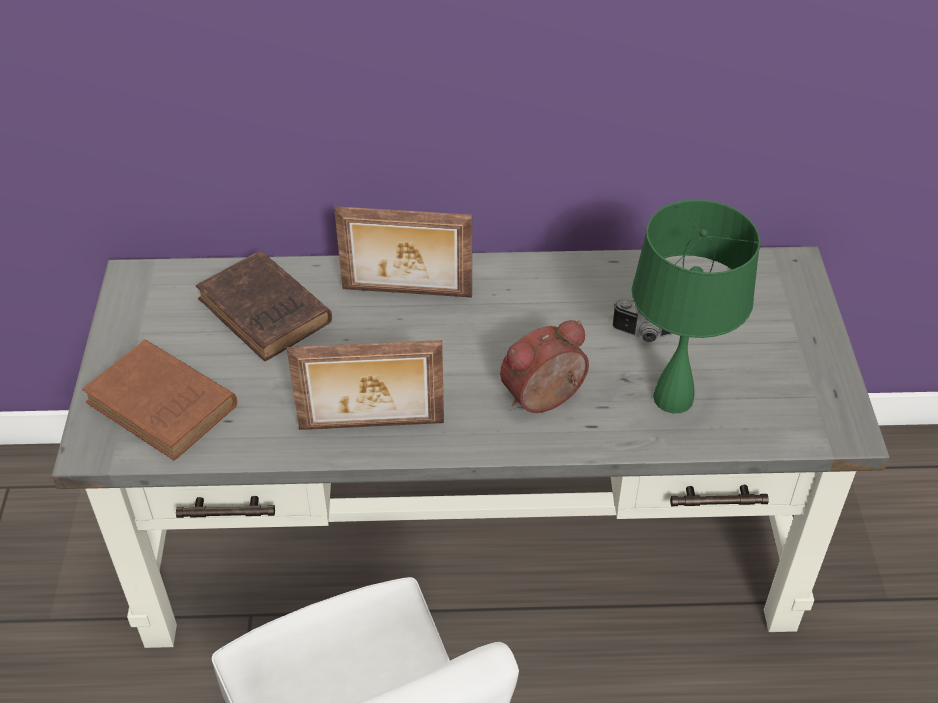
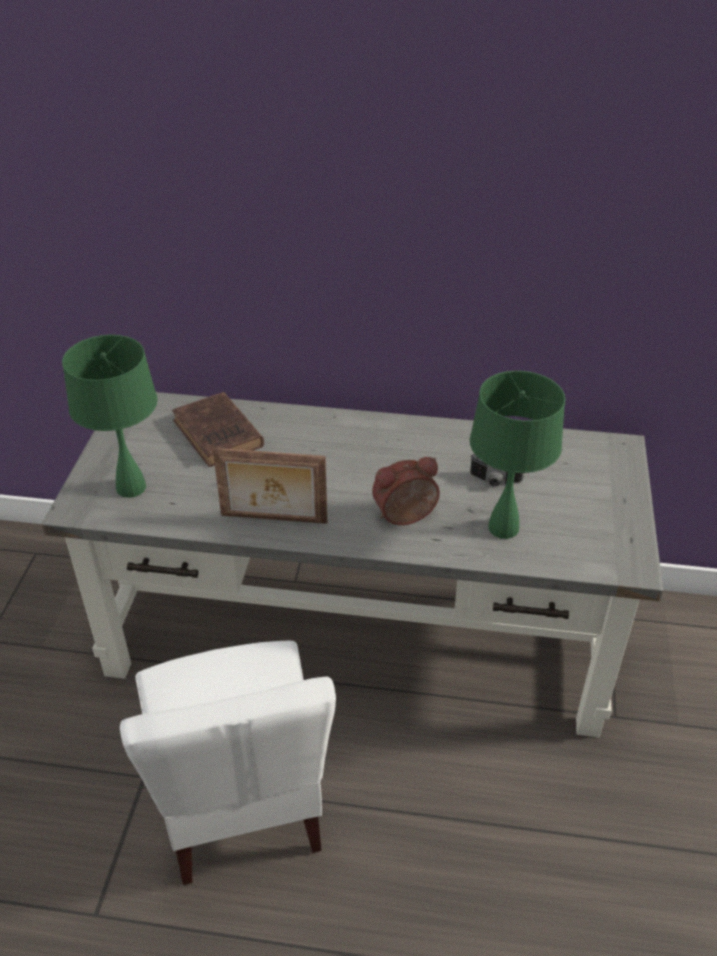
camera: 10 degrees right, 5 degrees down
brown book [82,340,237,460] -> green table lamp [62,335,158,498]
picture frame [334,206,472,298] -> none

